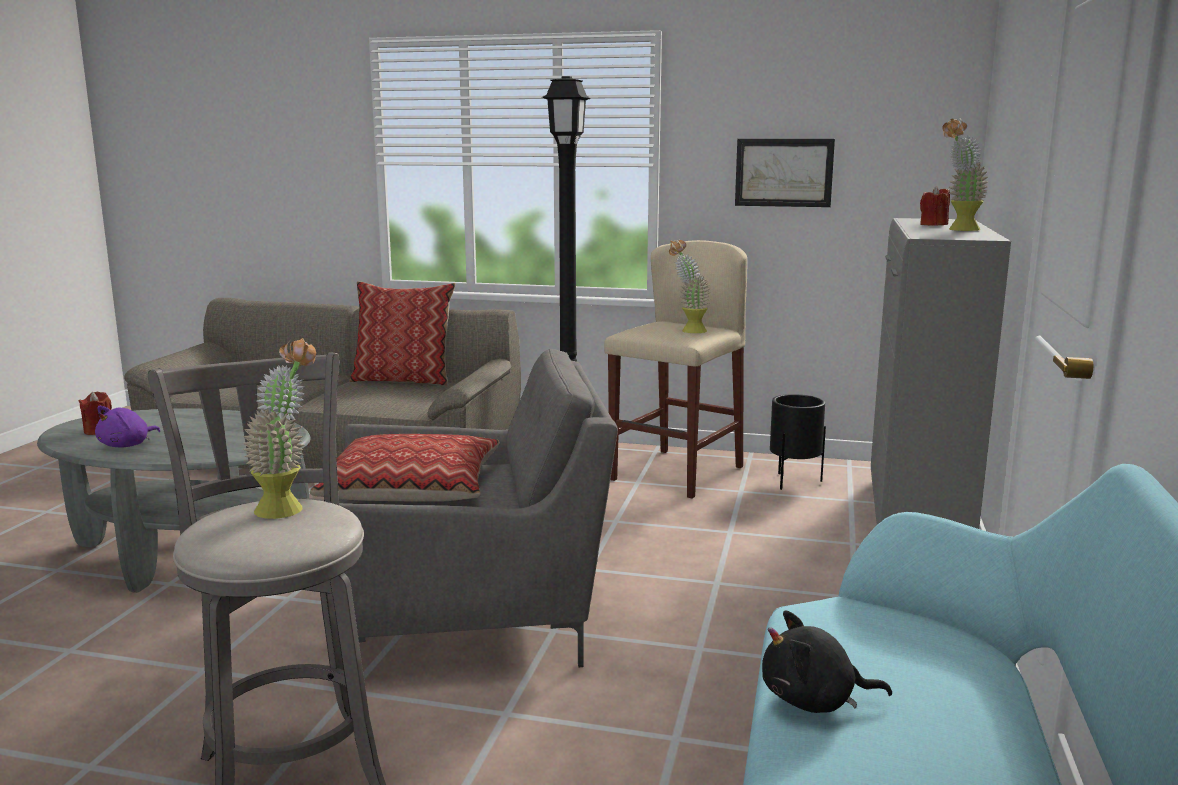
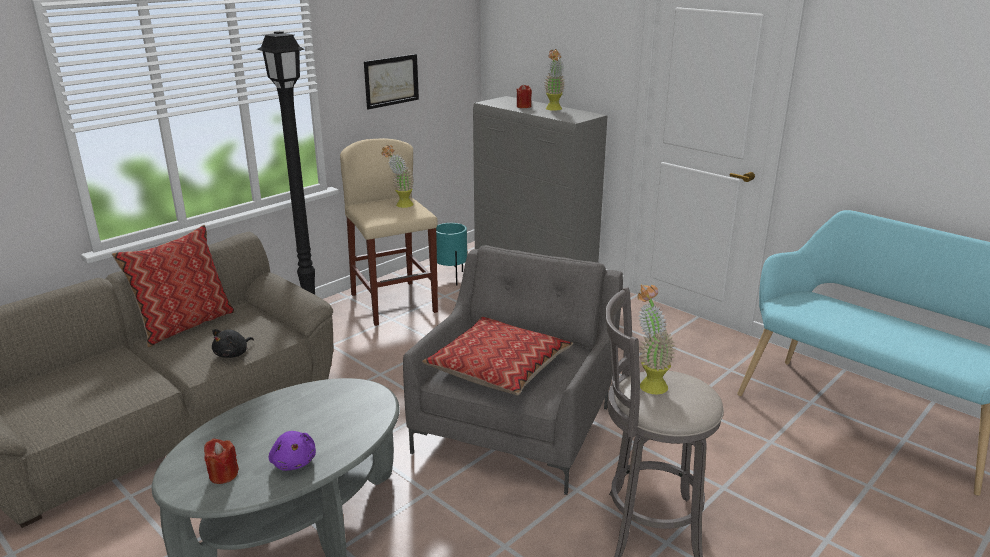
camera: 60 degrees left, 10 degrees up
black plush toy [762,610,892,713] -> black plush toy moved to [212,329,254,358]
black planter [770,394,826,490] -> turquoise planter [436,223,467,286]

